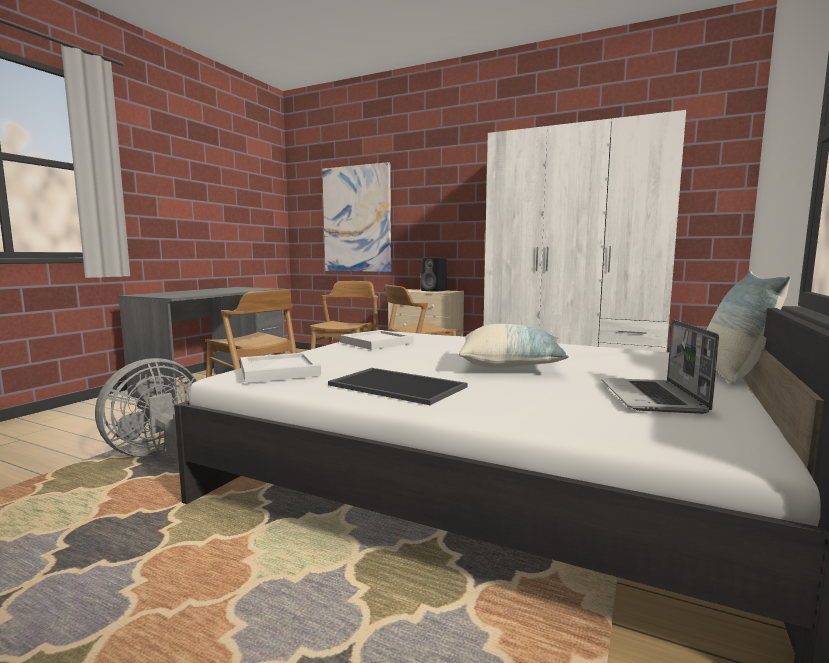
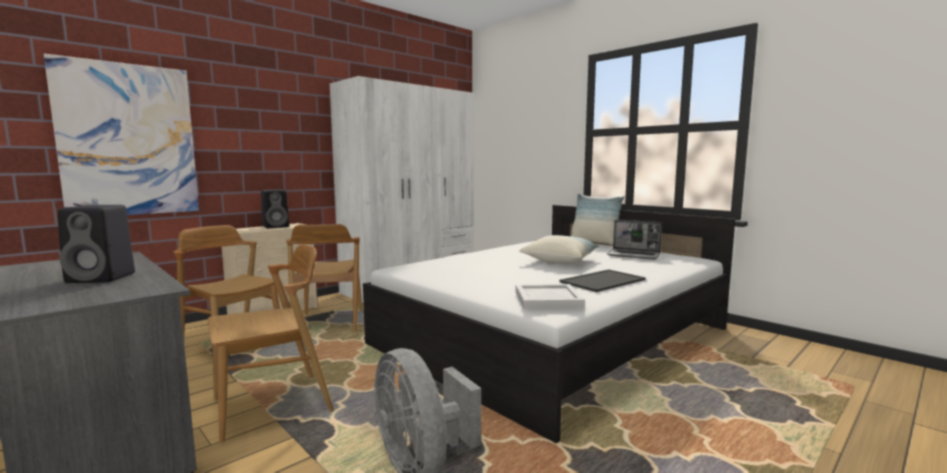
camera: 70 degrees left, 0 degrees up
white tray [340,330,414,350] -> none
none -> black speaker [58,205,135,283]

